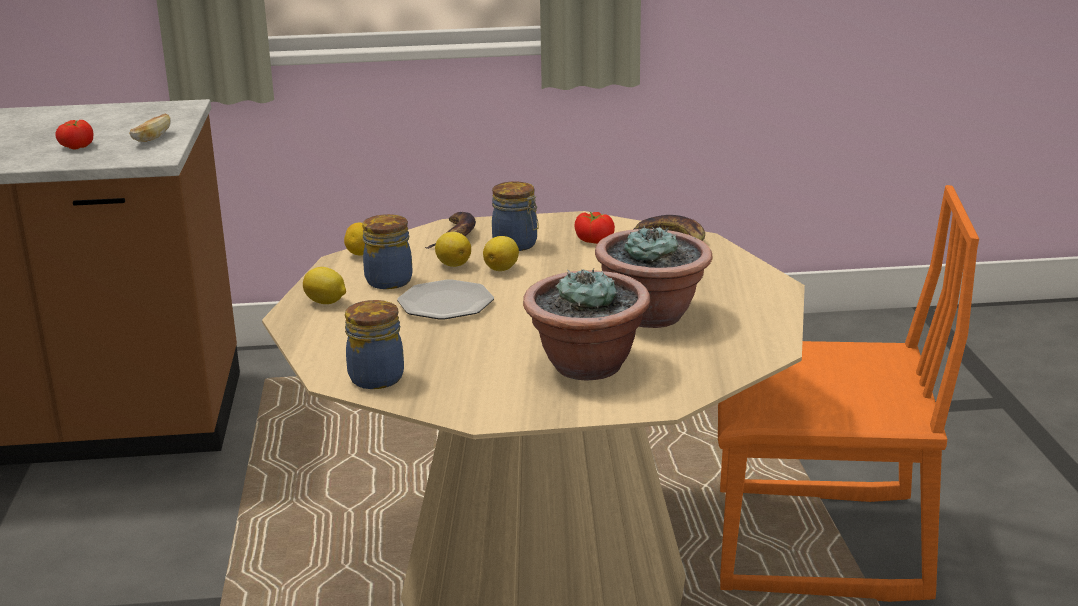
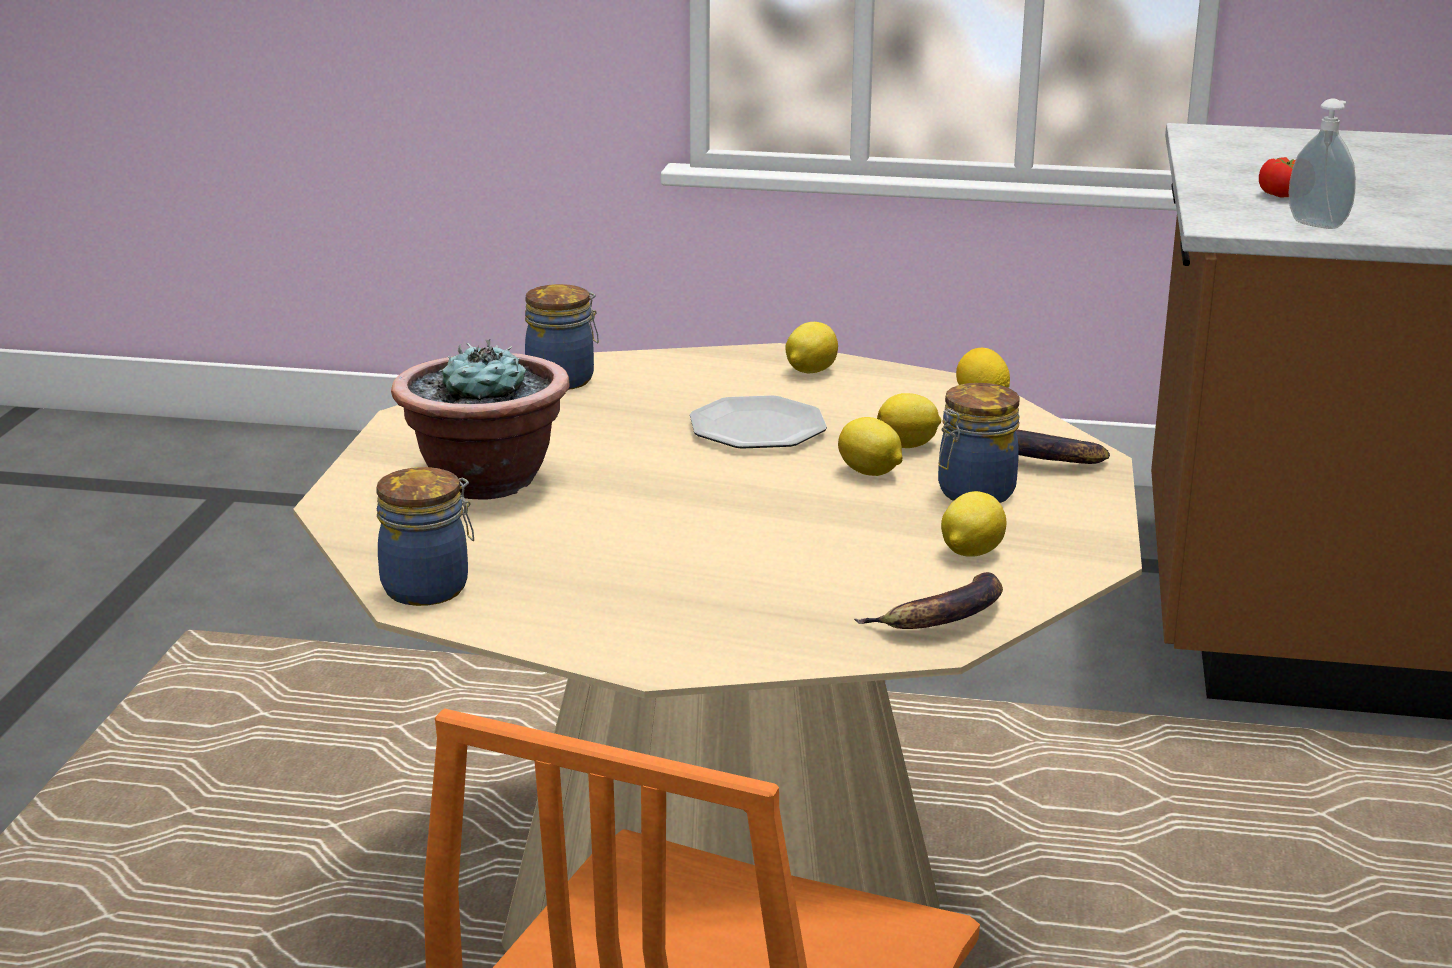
camera: 105 degrees right, 0 degrees up
bread [129,114,171,142] -> soap dispenser [1289,99,1356,229]
jar [362,214,412,289] -> jar moved to [376,467,474,606]
tomato [574,212,615,244] -> lemon [941,491,1006,557]
potted plant [595,225,713,328] -> none

